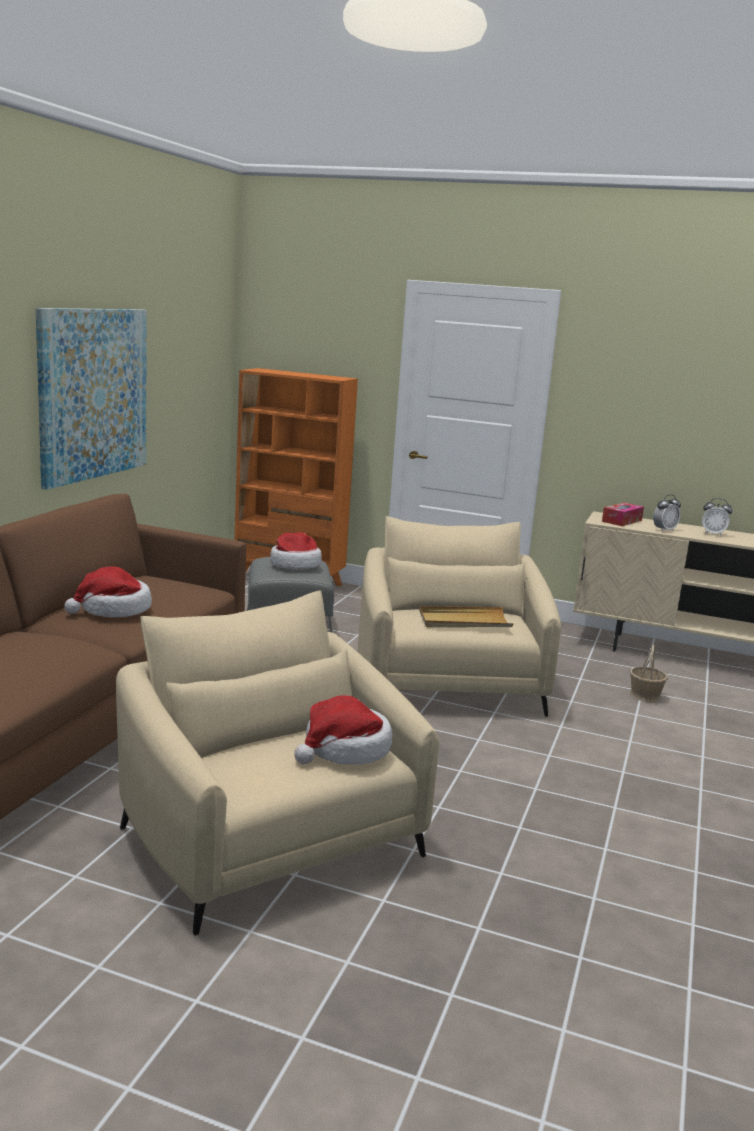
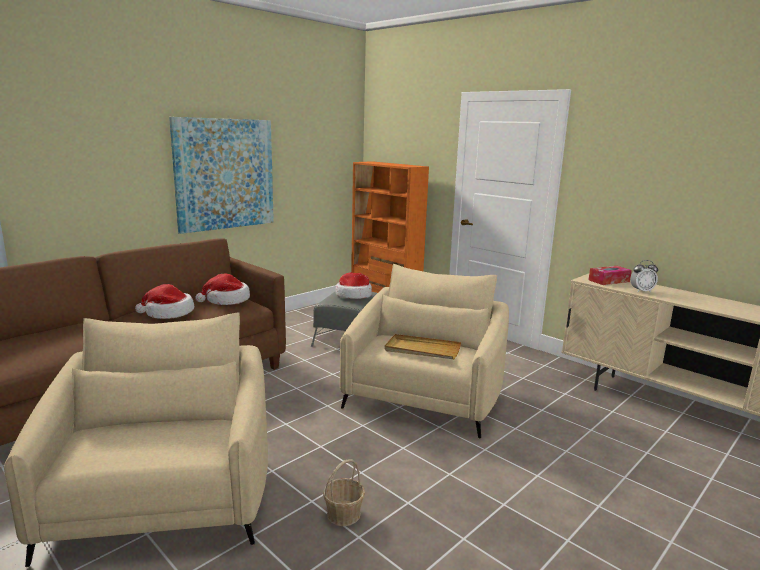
camera: 25 degrees right, 0 degrees up
hat [294,695,392,765] -> hat moved to [195,274,250,305]
basket [630,645,668,702] -> basket moved to [323,459,365,526]
alarm clock [702,498,732,536] -> none

